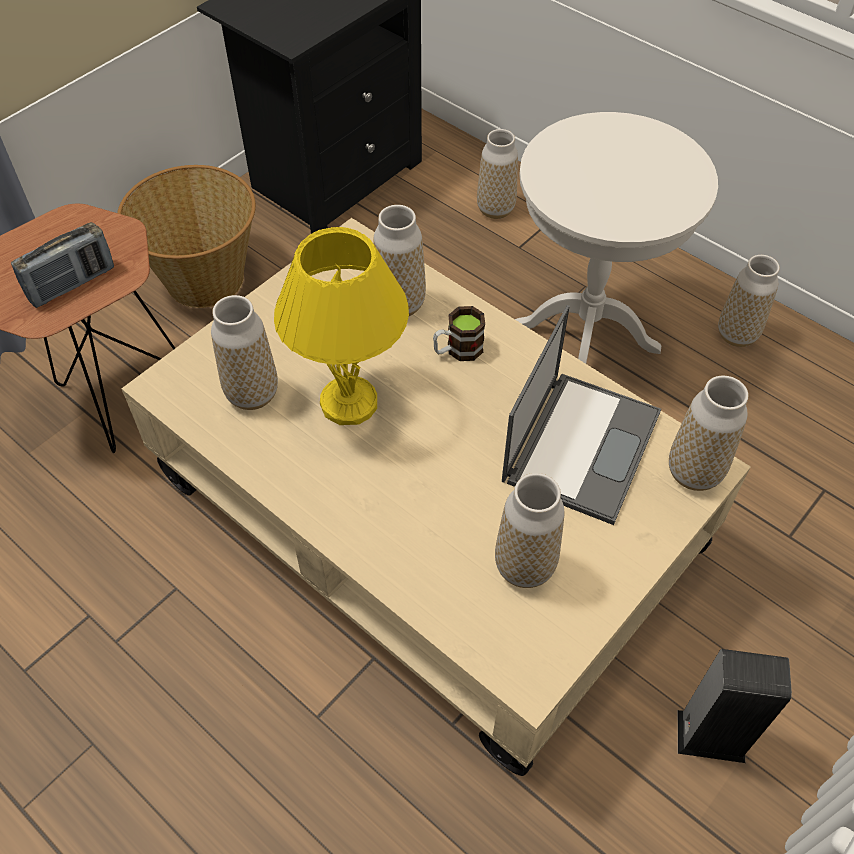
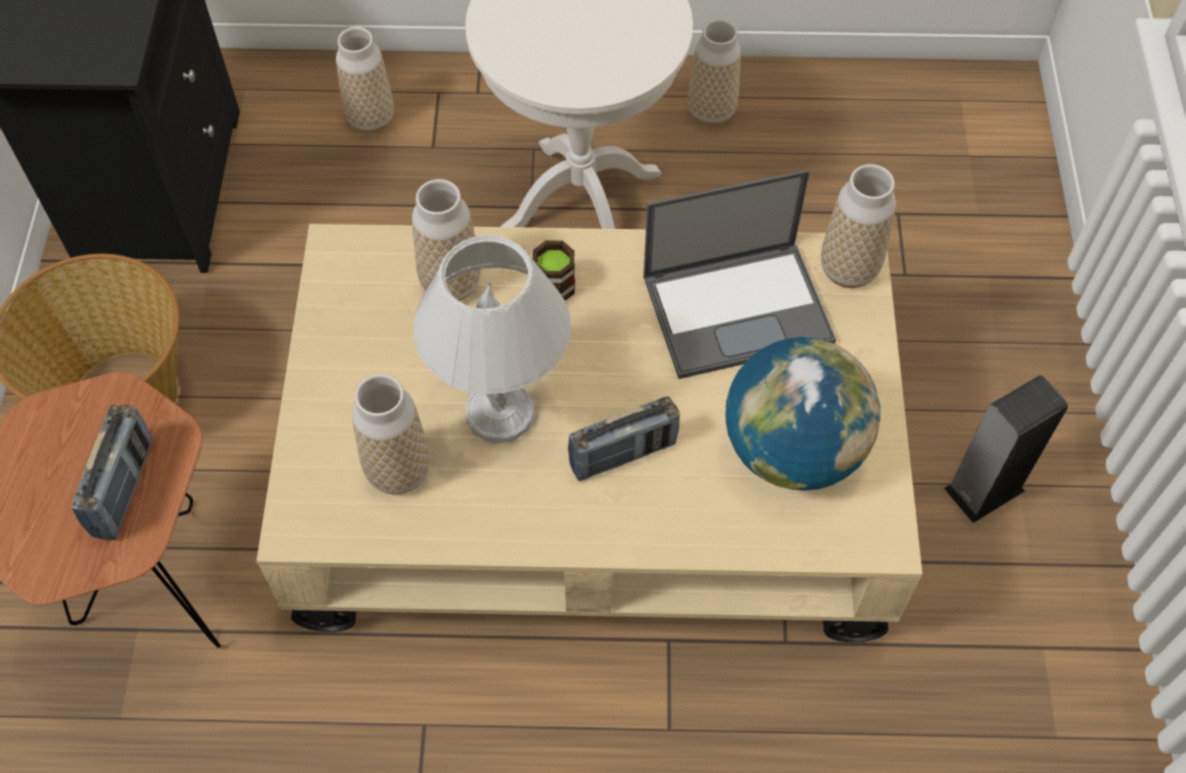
camera: 40 degrees left, 5 degrees up
yellow table lamp [274,227,409,425] -> white table lamp [414,235,572,444]
vase [495,473,565,588] -> globe [726,337,881,491]
laptop [502,305,661,525] -> laptop turned 90 degrees clockwise [643,169,836,379]
none -> radio [568,396,680,481]

